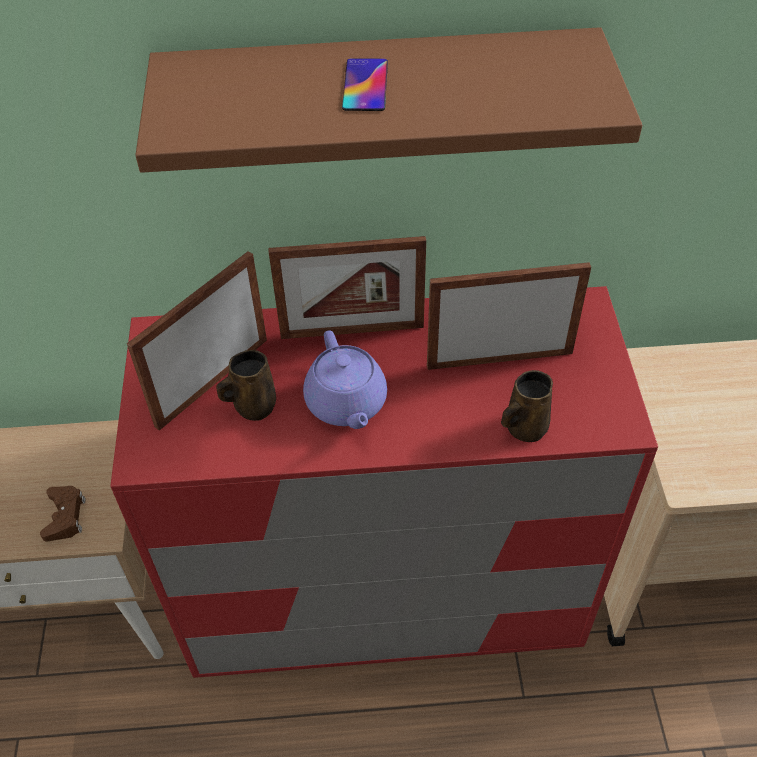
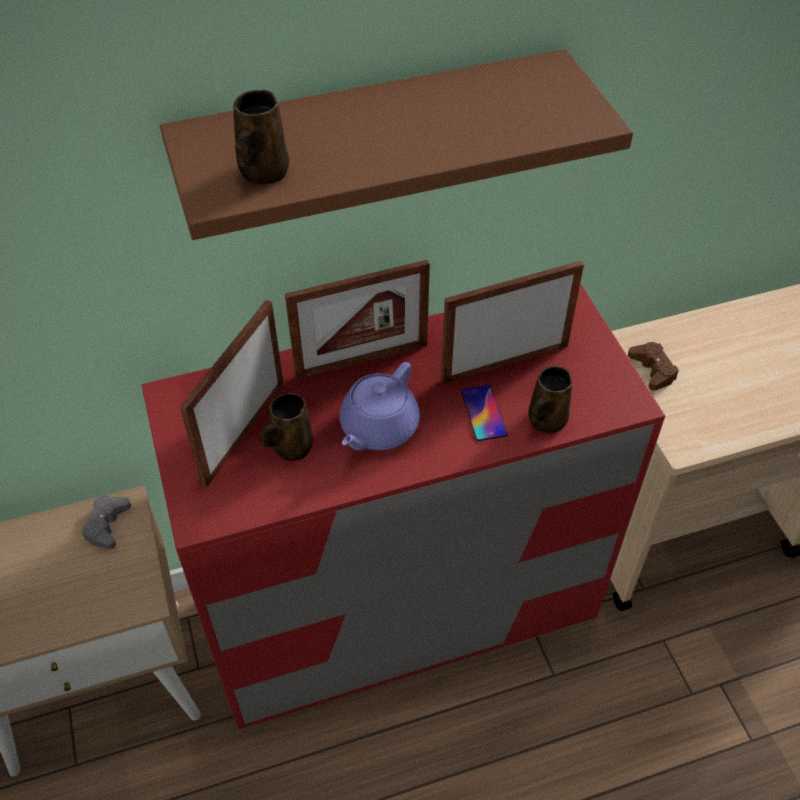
camera: 15 degrees left, 0 degrees up
brown game controller [40,486,86,542] -> brown game controller moved to [628,342,679,390]
purple teapot [303,330,387,429] -> purple teapot turned 60 degrees clockwise [340,362,420,451]
phone [342,58,388,111] -> phone moved to [461,385,508,441]
none -> grey game controller [81,496,131,549]
none -> brown mug [233,90,289,184]

